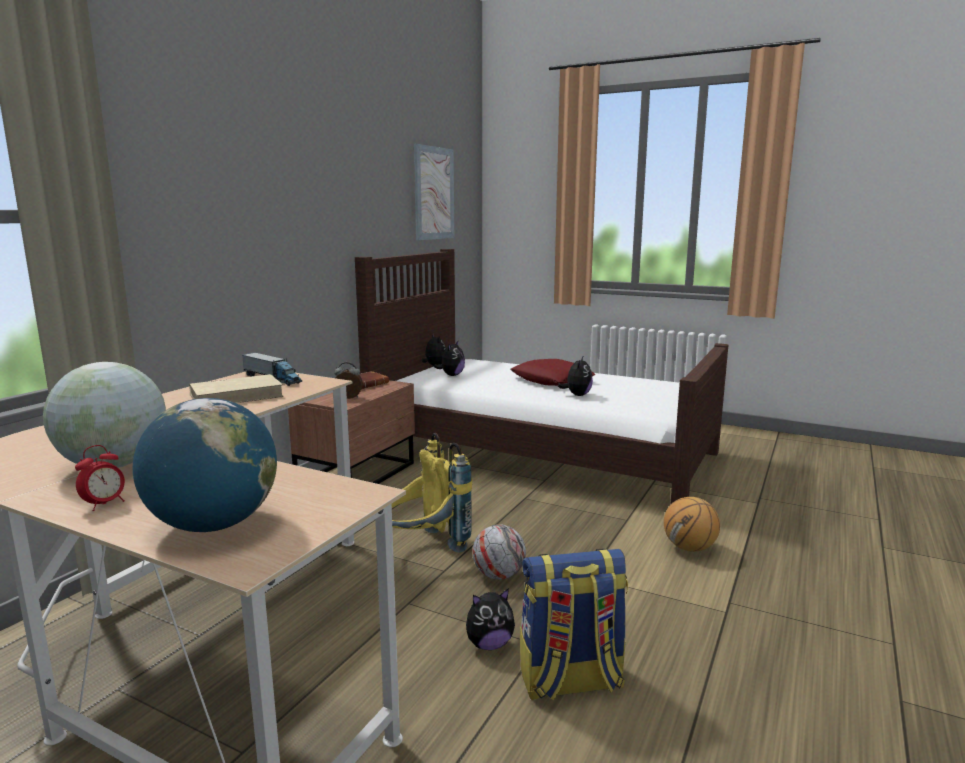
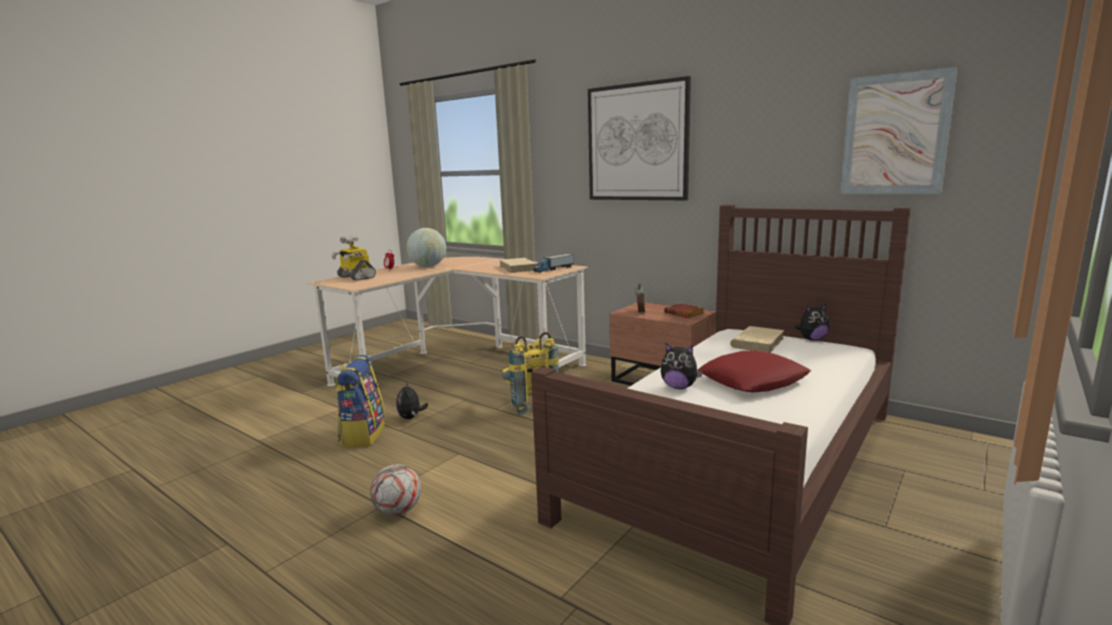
camera: 100 degrees right, 0 degrees up
globe [133,398,277,532] -> toy robot [331,236,376,281]
plush toy [434,341,465,376] -> beige book [730,326,785,353]
football [473,524,526,580] -> football moved to [370,464,421,516]
basketball [664,497,720,552] -> none
none -> picture [588,76,691,200]

